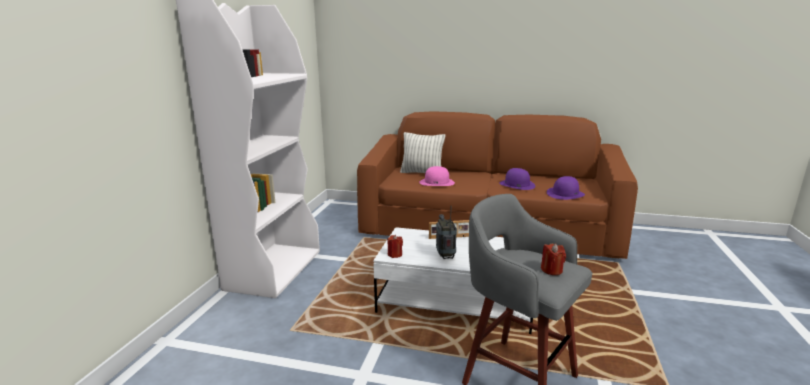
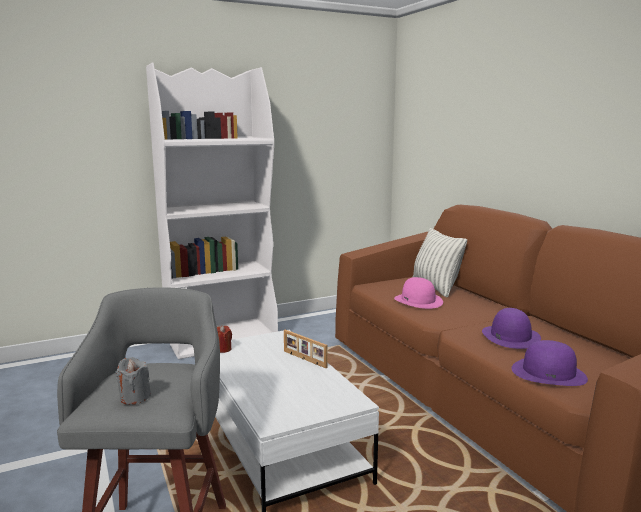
camera: 50 degrees right, 5 degrees down
radio [436,209,457,259] -> none
red candle [541,244,566,275] -> grey candle [115,357,151,405]

